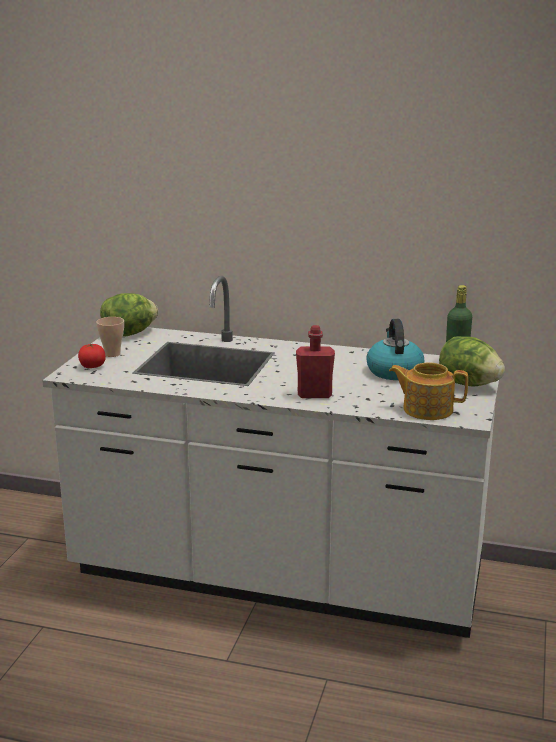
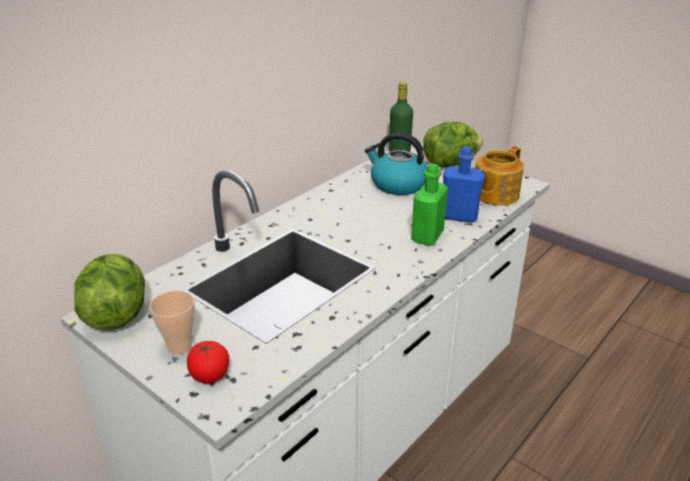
camera: 65 degrees left, 10 degrees up
red bottle [296,325,335,398] -> green bottle [411,163,448,246]
none -> blue bottle [443,146,485,223]

